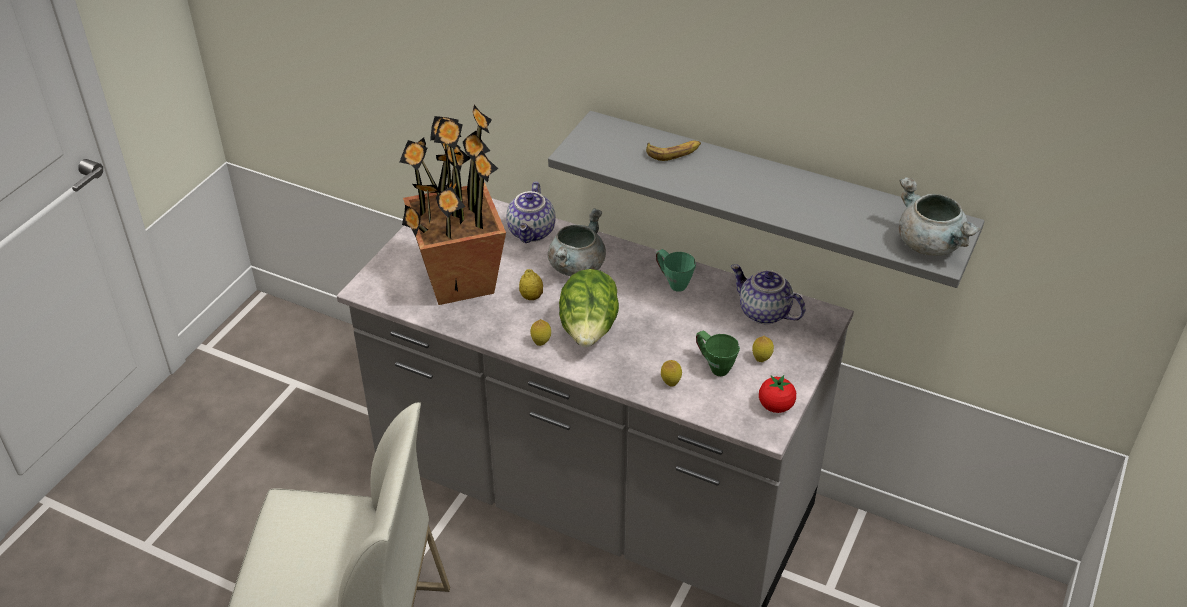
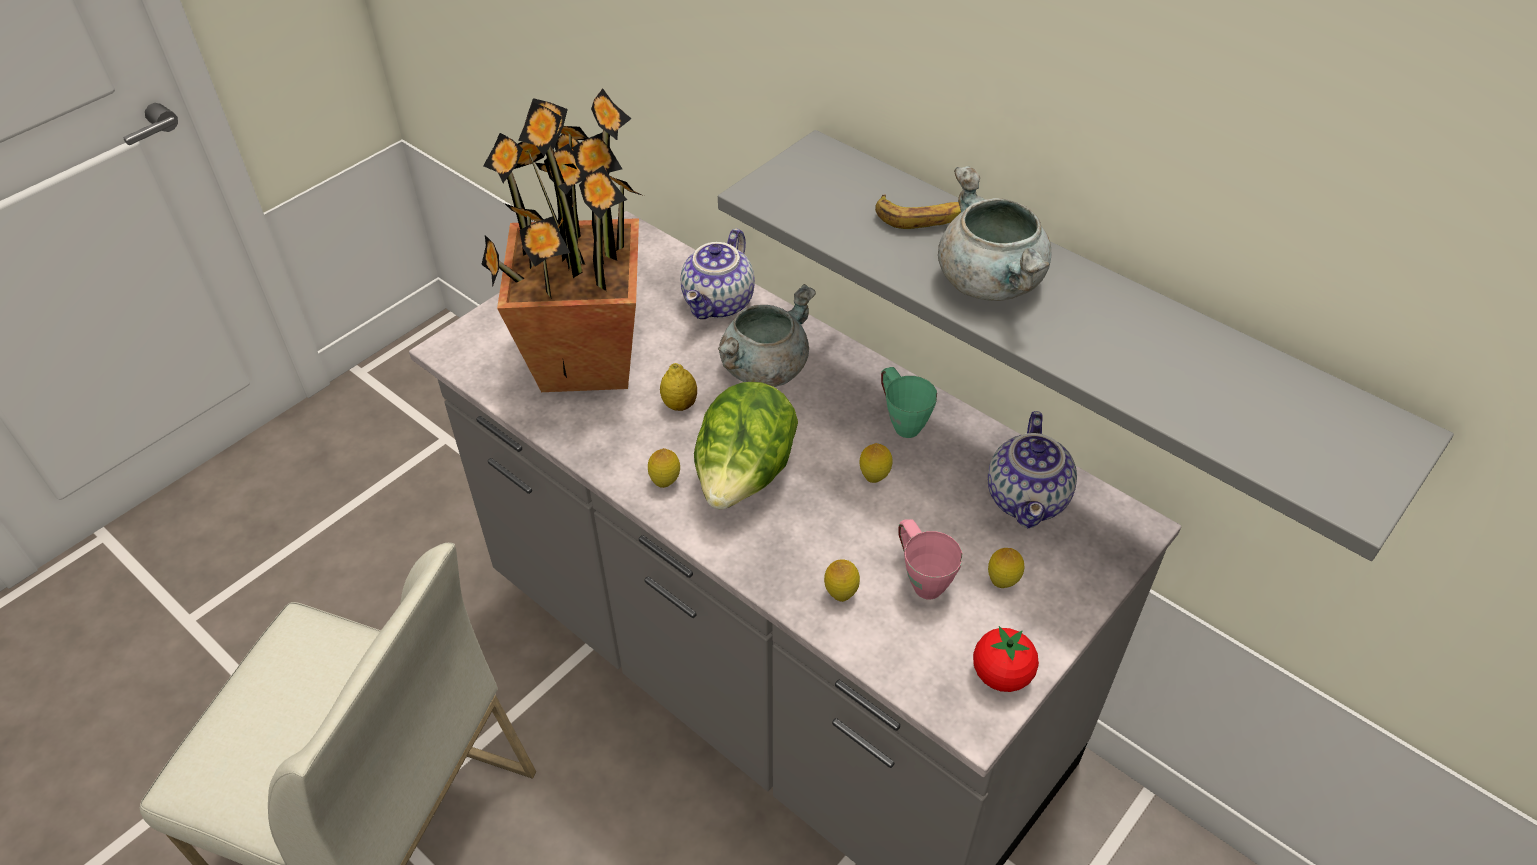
camera: 15 degrees right, 5 degrees up
green mug [696,331,740,376] -> pink mug [899,519,962,599]
teapot [731,264,805,324] -> teapot turned 135 degrees counterclockwise [988,411,1077,528]
grey cooking pot [899,177,980,256] -> grey cooking pot moved to [938,166,1051,301]
none -> lemon [860,443,892,483]

